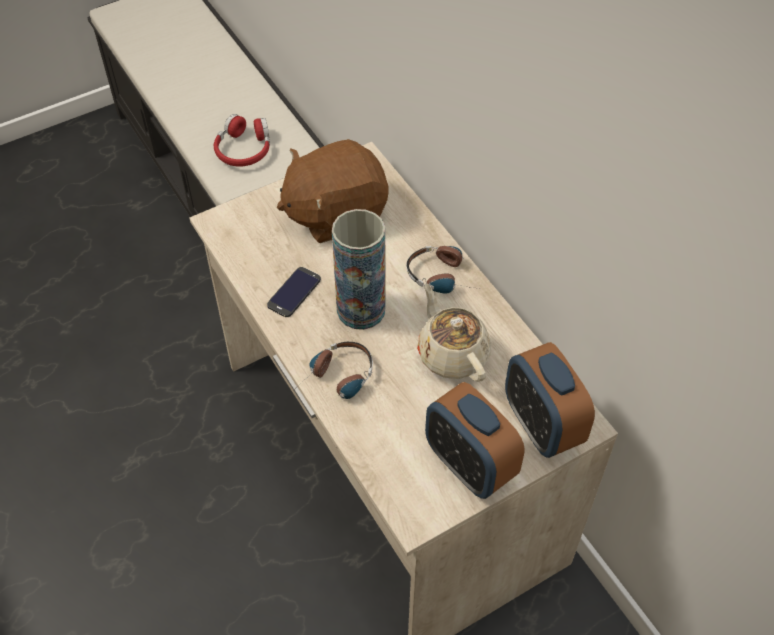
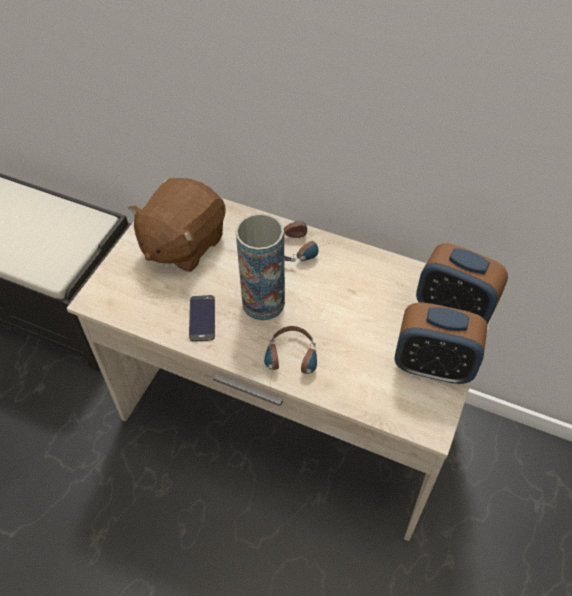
camera: 35 degrees left, 0 degrees up
red headphones [214,114,270,167] -> none
beige teapot [417,284,491,382] -> none

